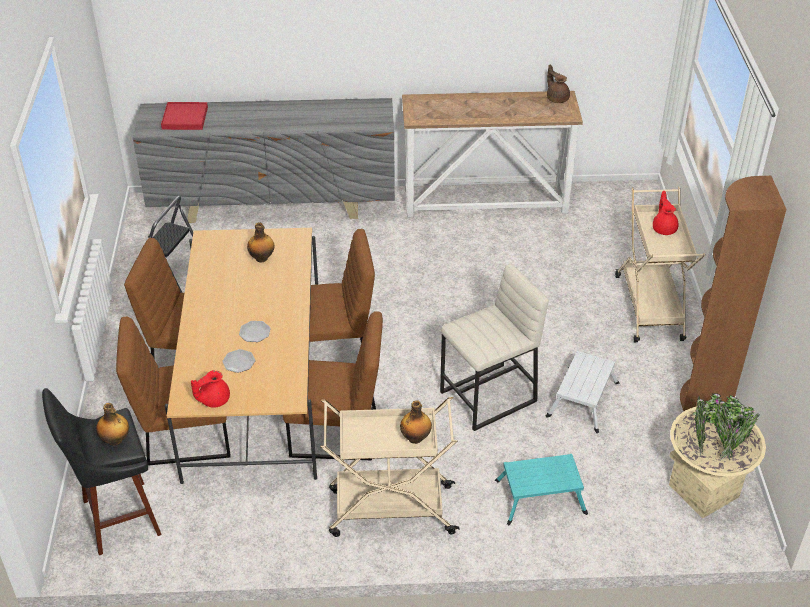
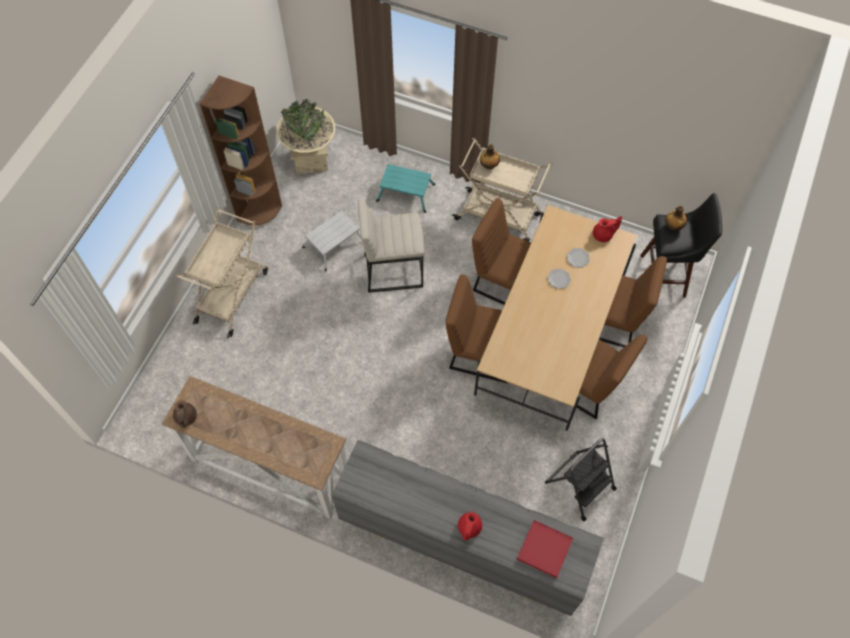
camera: 155 degrees left, 20 degrees up
bottle [247,222,274,263] -> none
red teapot [653,191,679,235] -> red teapot moved to [458,512,482,541]

